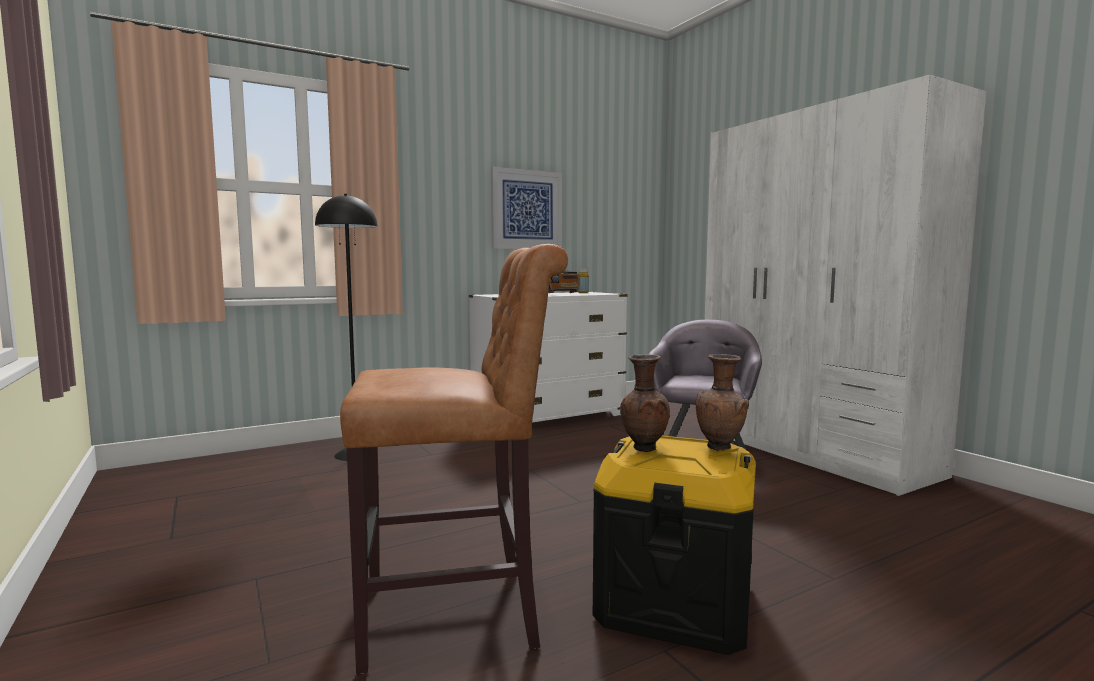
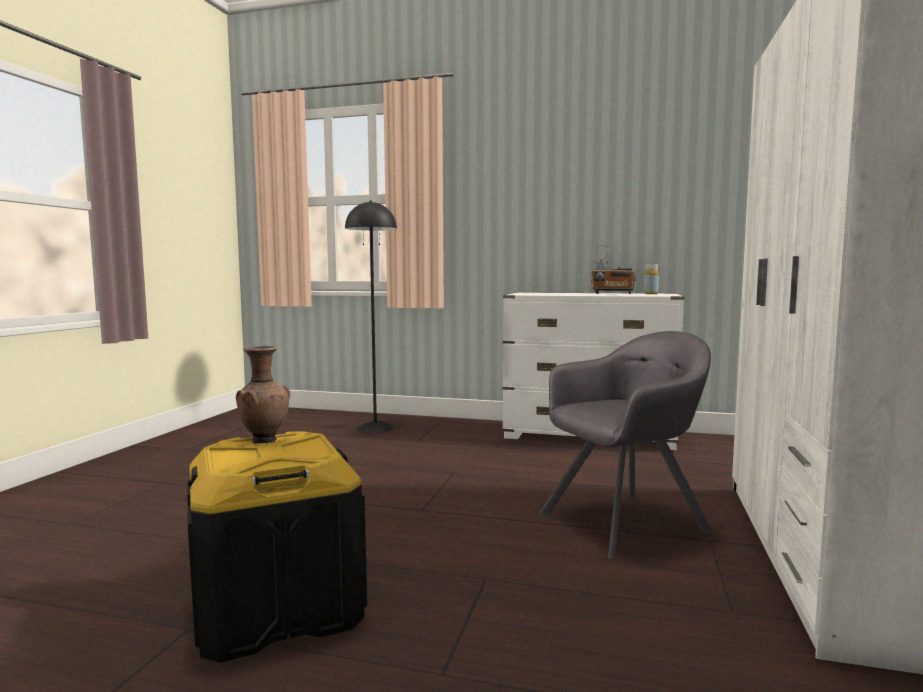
camera: 45 degrees right, 0 degrees up
brown stool [340,244,568,674] -> none
picture [491,167,562,249] -> none
brown vase [695,354,749,451] -> none

